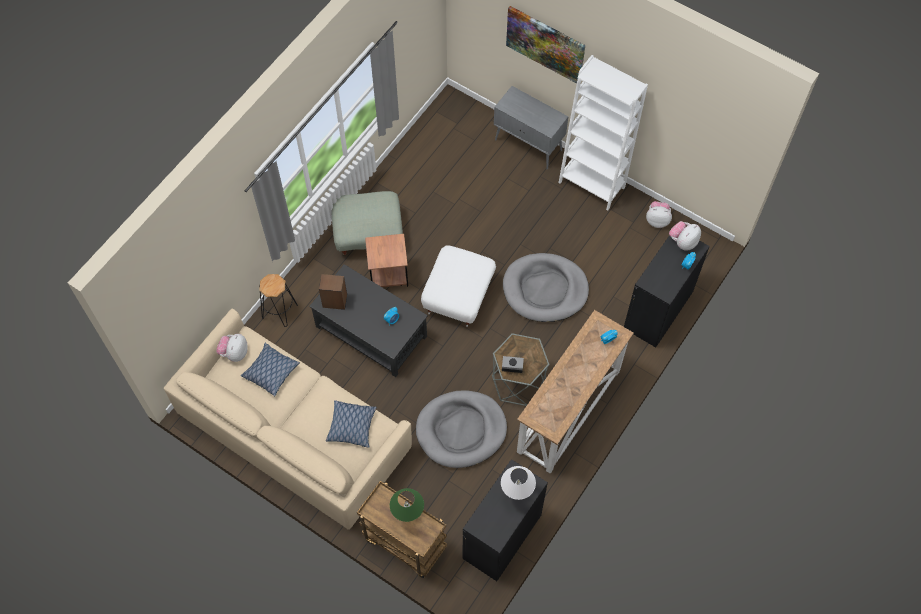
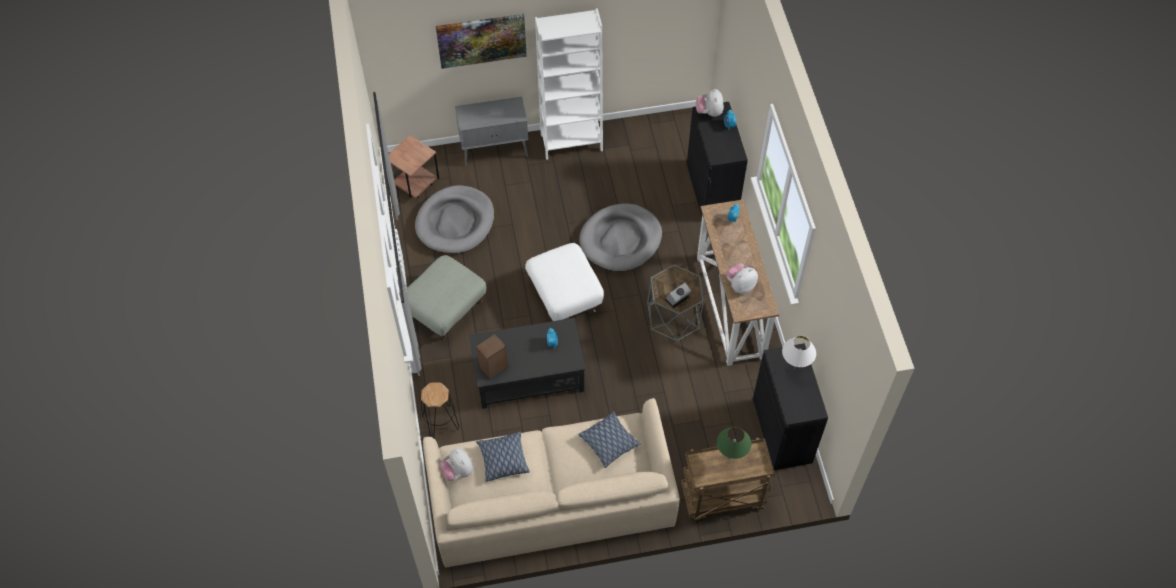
camera: 45 degrees left, 5 degrees down
brown side table [365,234,408,287] -> brown side table moved to [389,135,439,199]
grey dog bed [416,390,507,468] -> grey dog bed moved to [415,185,494,254]
plush toy [646,201,672,228] -> plush toy moved to [726,263,758,294]

